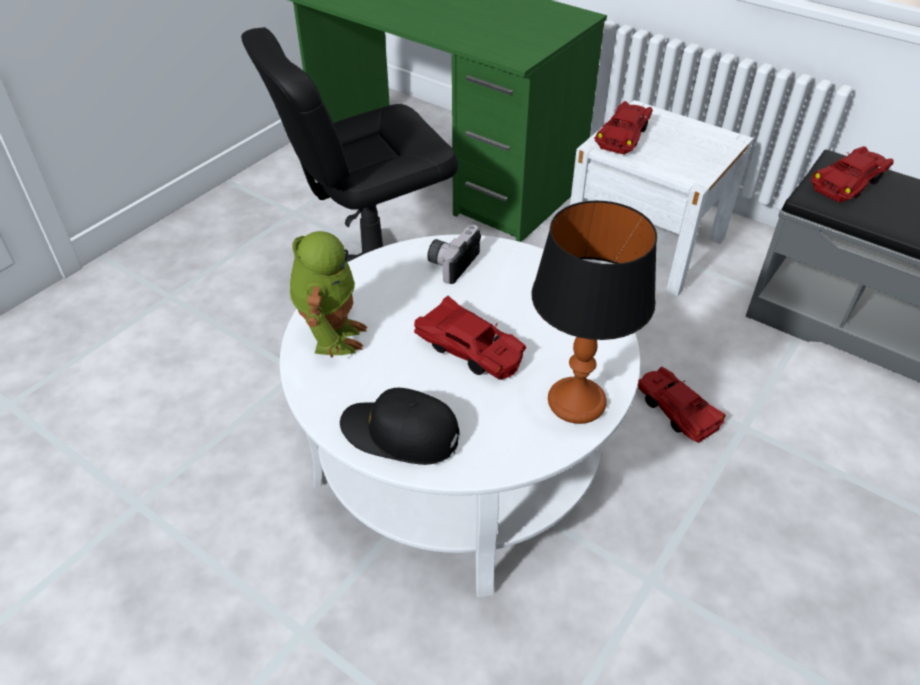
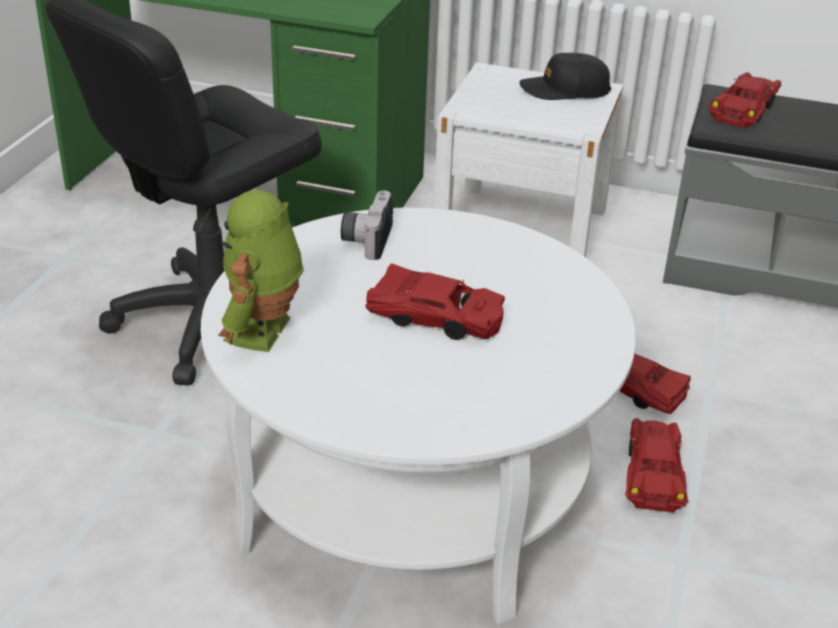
camera: 20 degrees left, 10 degrees down
toy robot [290,231,367,357] -> toy robot turned 150 degrees counterclockwise [218,190,304,352]
black cap [340,388,460,465] -> black cap moved to [519,53,611,100]
table lamp [532,201,657,424] -> none
red toy car [594,101,653,155] -> red toy car moved to [625,418,688,513]

